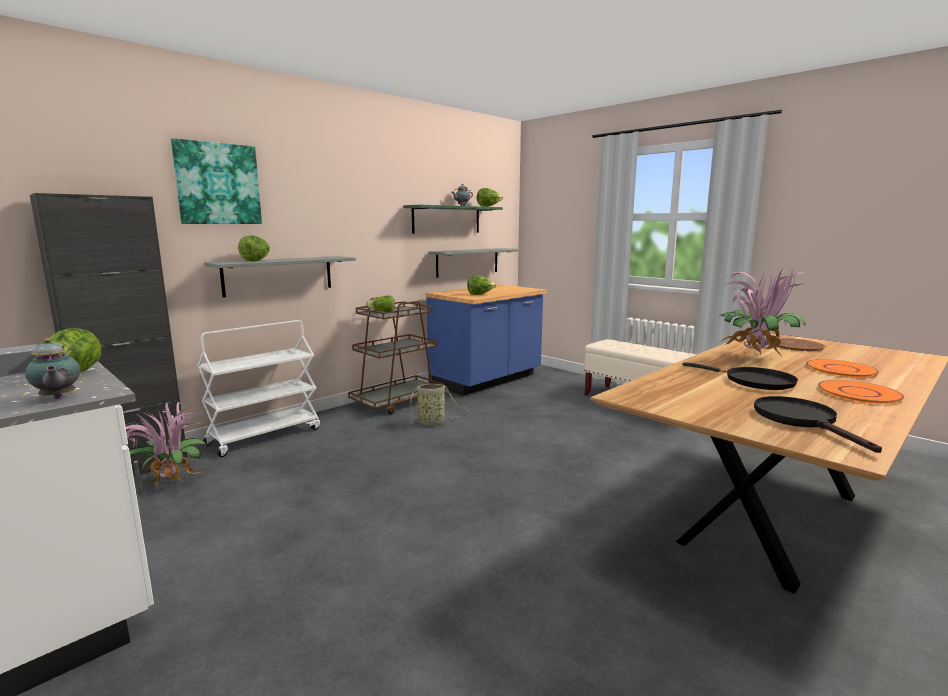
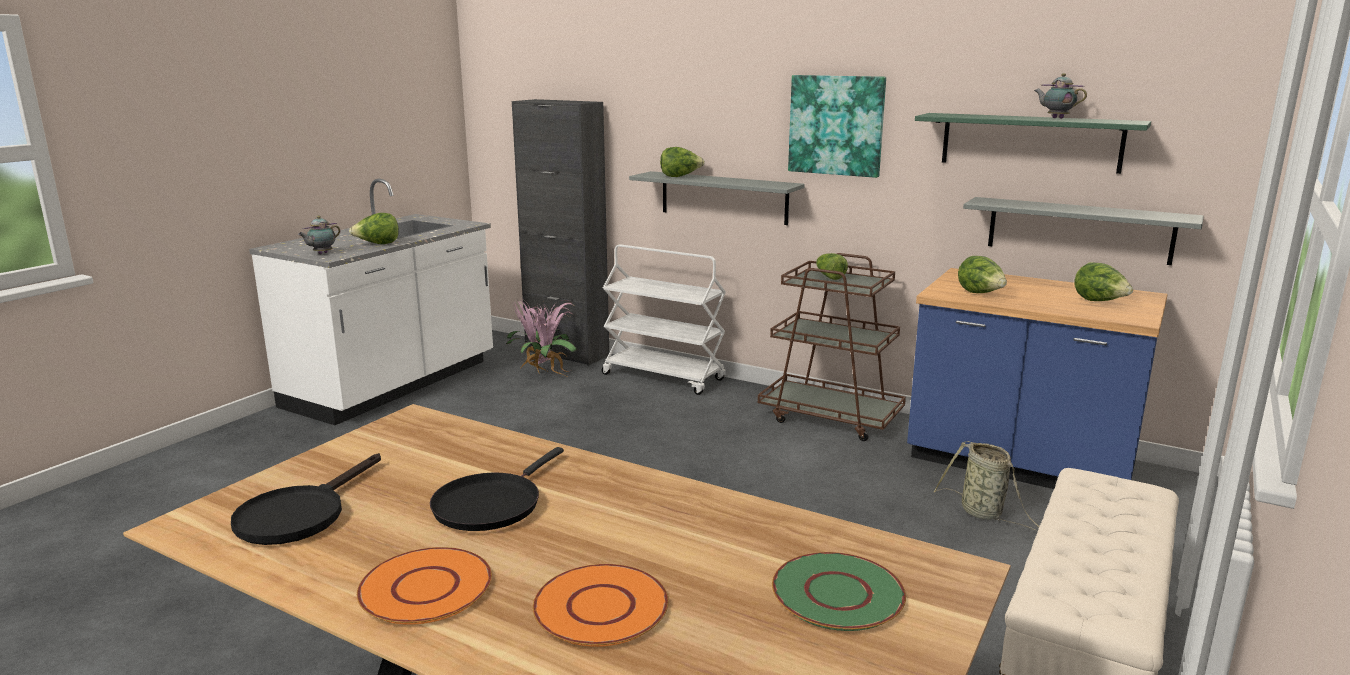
camera: 75 degrees right, 5 degrees up
picture [171,138,262,224] -> picture moved to [788,75,886,178]
basket [406,383,468,426] -> basket moved to [934,441,1039,531]
lettuce [477,188,503,207] -> lettuce moved to [1074,263,1133,301]
potted plant [719,267,806,355] -> none
black frying pan [754,396,882,453] -> black frying pan turned 135 degrees clockwise [231,453,381,545]
brown plate [768,338,826,351] -> green plate [772,552,906,631]

